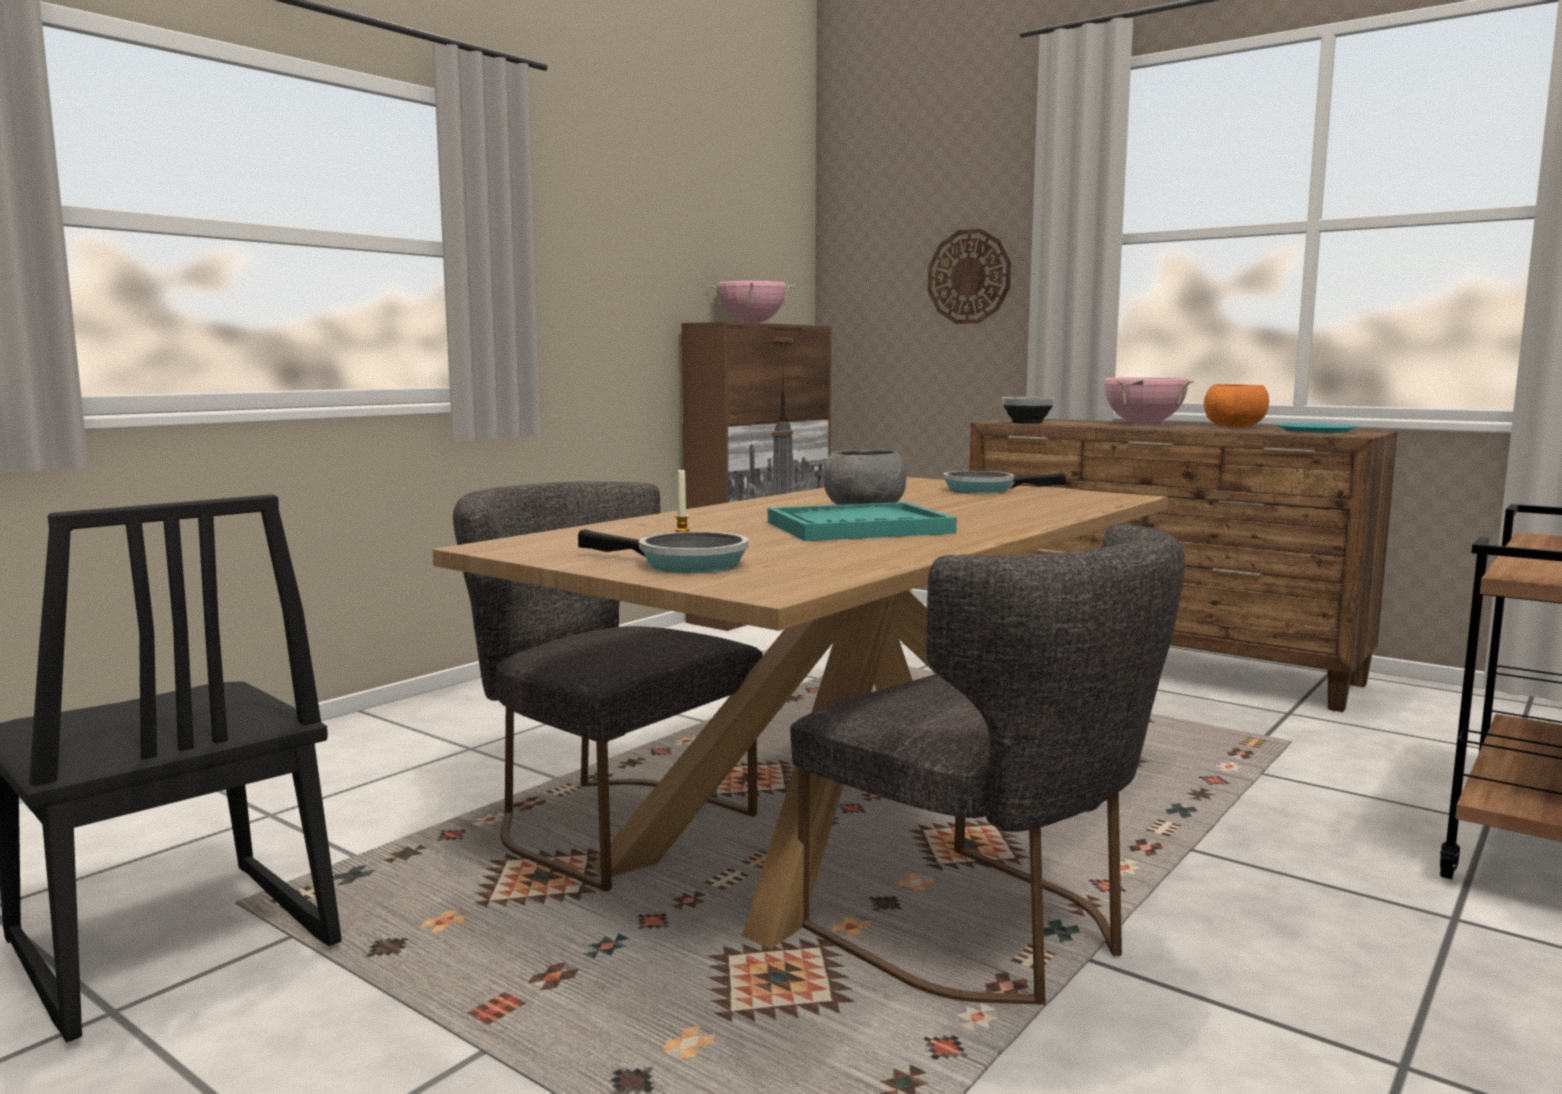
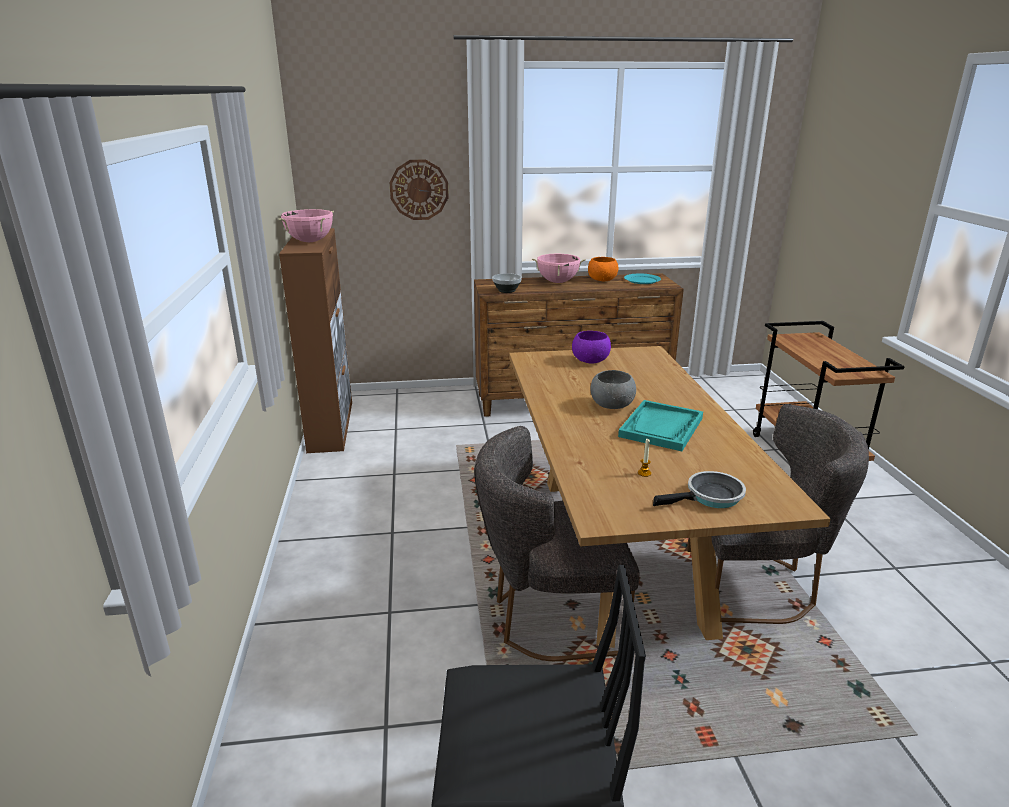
camera: 45 degrees left, 15 degrees up
frying pan [943,471,1066,494] -> purple bowl [572,331,611,364]

